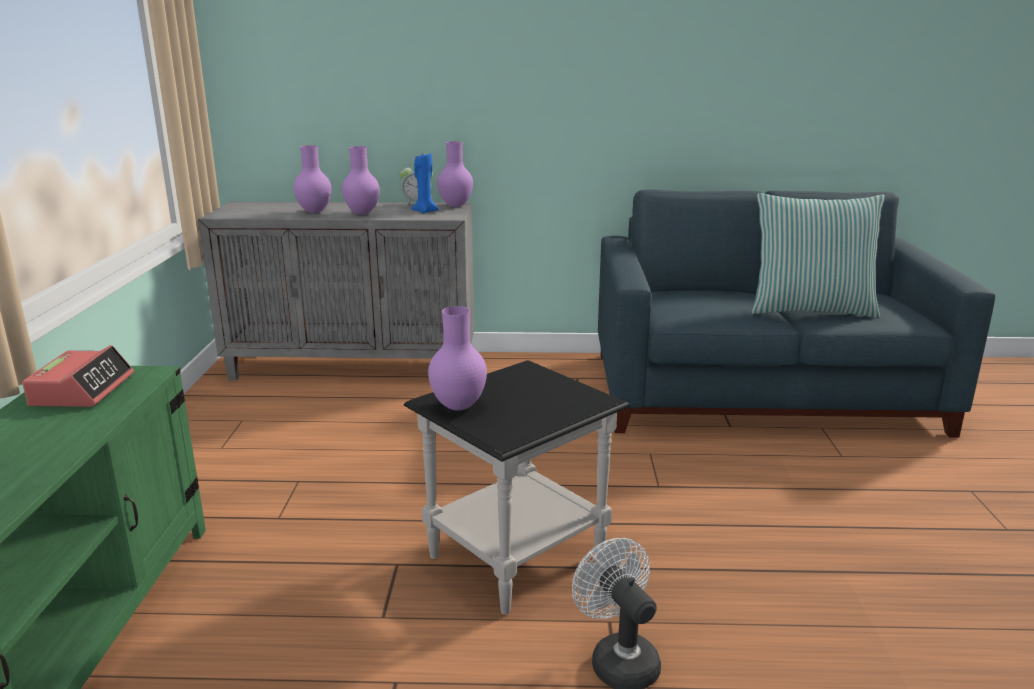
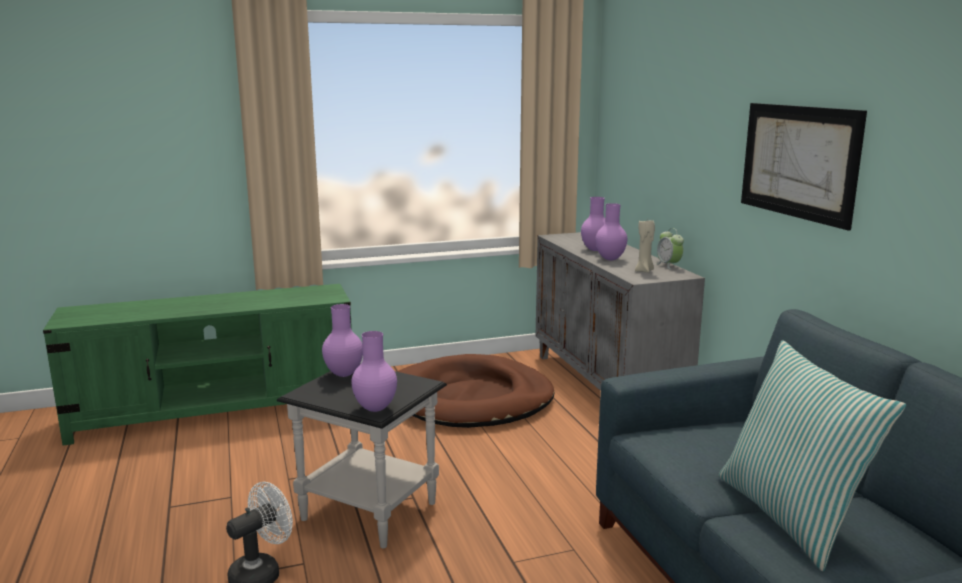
camera: 70 degrees right, 5 degrees down
alarm clock [22,345,134,407] -> none
blue candle [411,151,439,214] -> beige candle [635,220,655,273]
purple vase [437,141,473,207] -> purple vase moved to [351,331,397,412]
none -> brown dog bed [398,354,555,428]
none -> picture [741,103,867,231]

